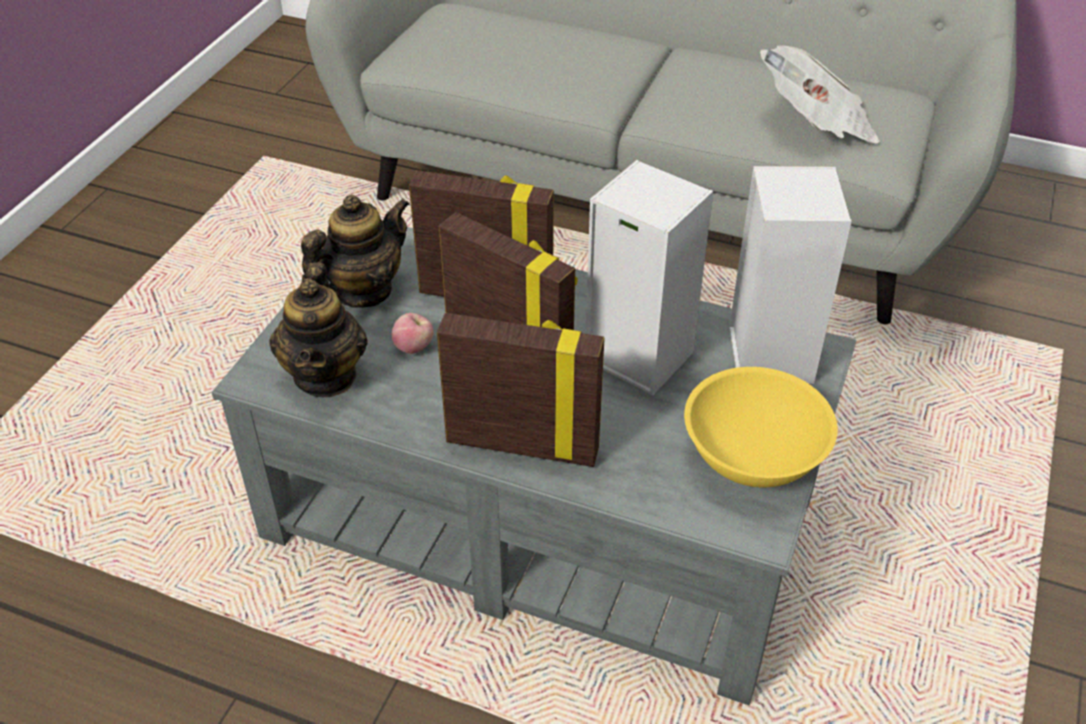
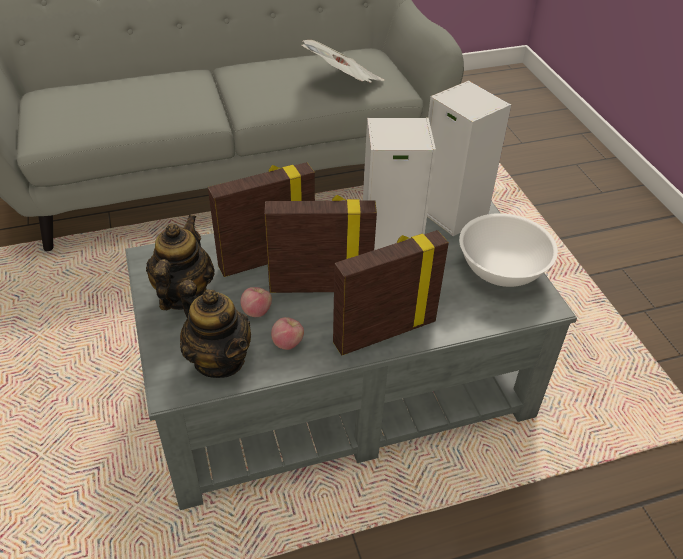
camera: 40 degrees left, 0 degrees up
yellow bowl [684,367,838,487] -> white bowl [459,213,558,287]
none -> apple [271,317,304,350]

